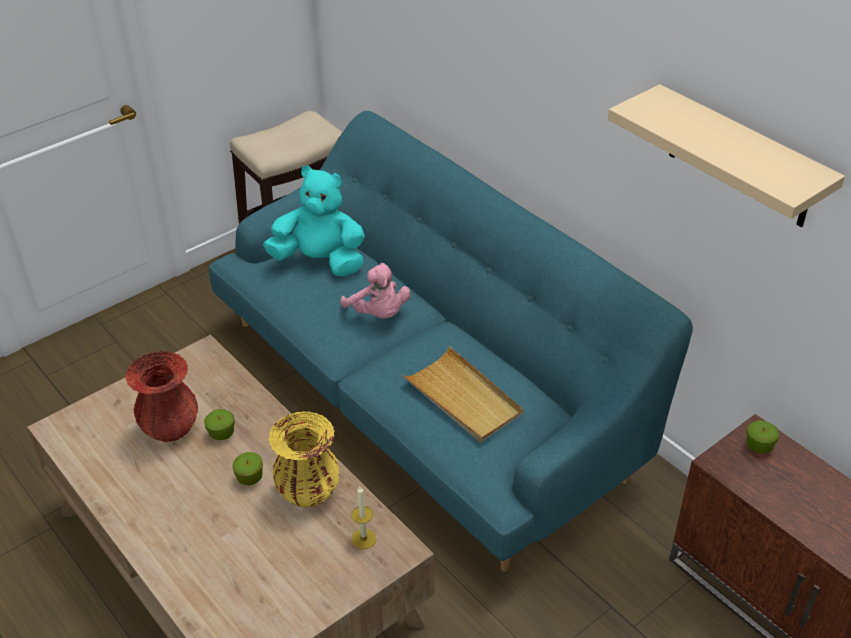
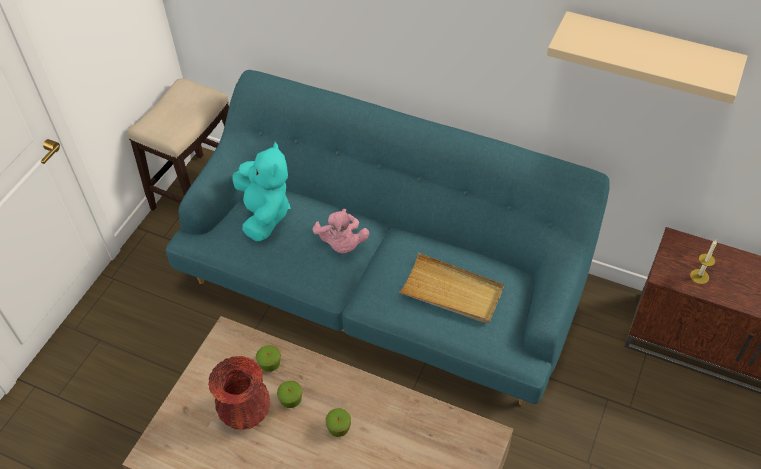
camera: 25 degrees left, 10 degrees up
turquoise plush toy [263,165,365,276] -> turquoise plush toy turned 90 degrees clockwise [232,142,290,241]
yellow vase [269,411,339,508] -> none
pink plush toy [341,263,411,319] -> pink plush toy turned 45 degrees clockwise [312,209,369,253]
candle [351,487,376,549] -> candle moved to [690,240,717,284]
apple [746,420,779,453] -> apple moved to [256,345,281,372]

